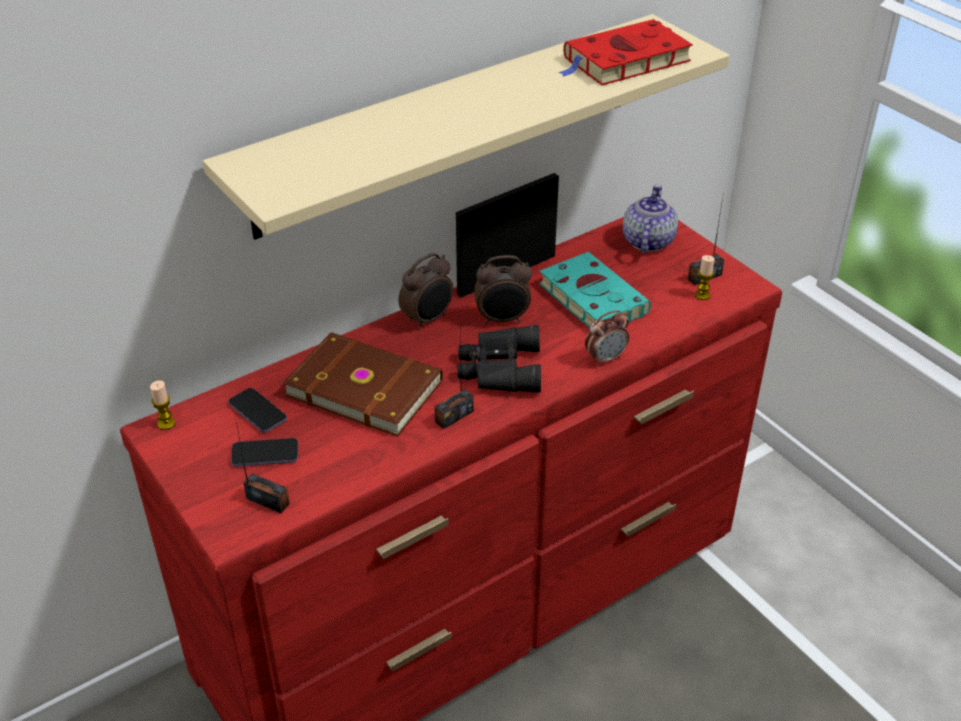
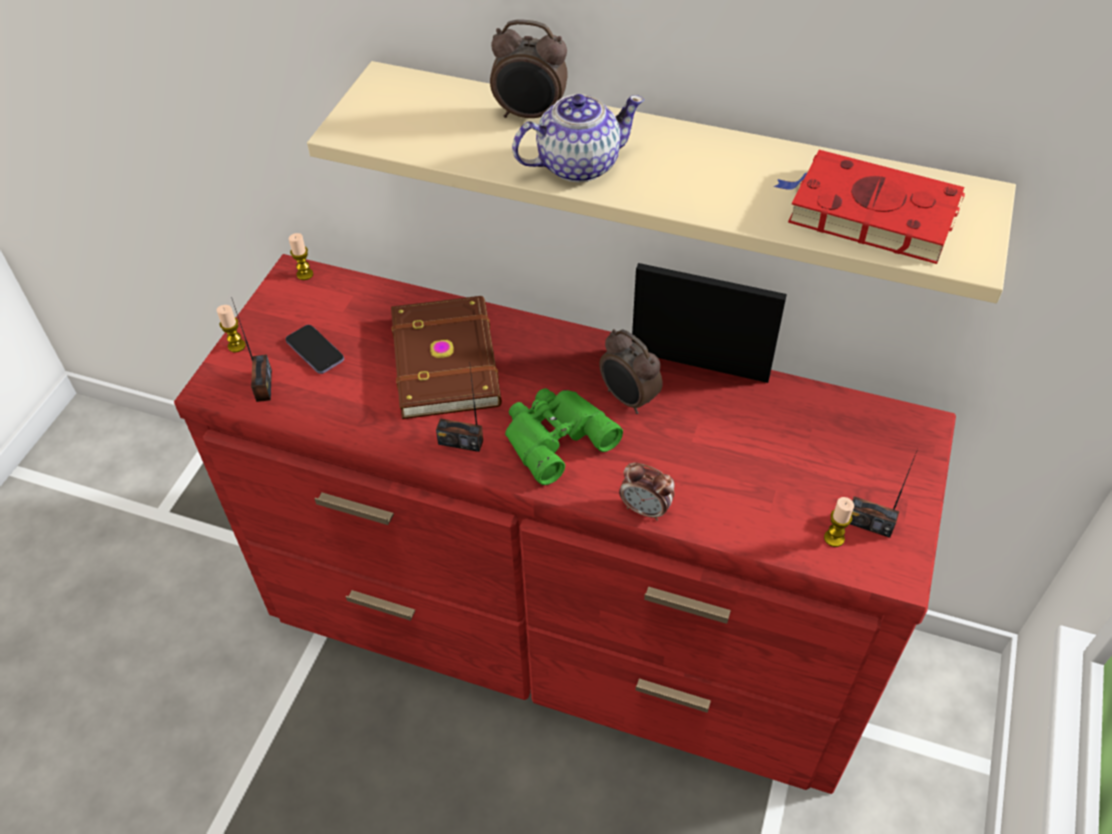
camera: 55 degrees right, 10 degrees up
phone [228,388,287,433] -> none
alarm clock [398,252,453,330] -> alarm clock moved to [490,20,568,118]
black binoculars [457,325,541,393] -> green binoculars [505,388,623,485]
turquoise book [539,252,651,328] -> none
teapot [623,184,678,253] -> teapot moved to [512,94,644,182]
none -> candle [217,305,246,352]

